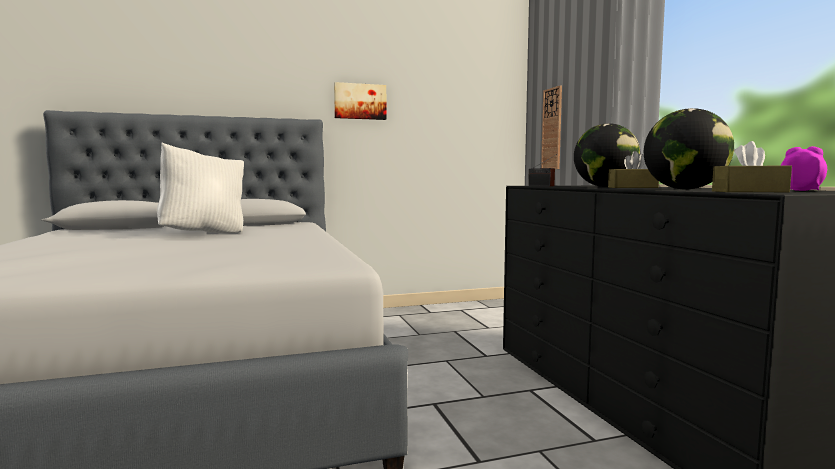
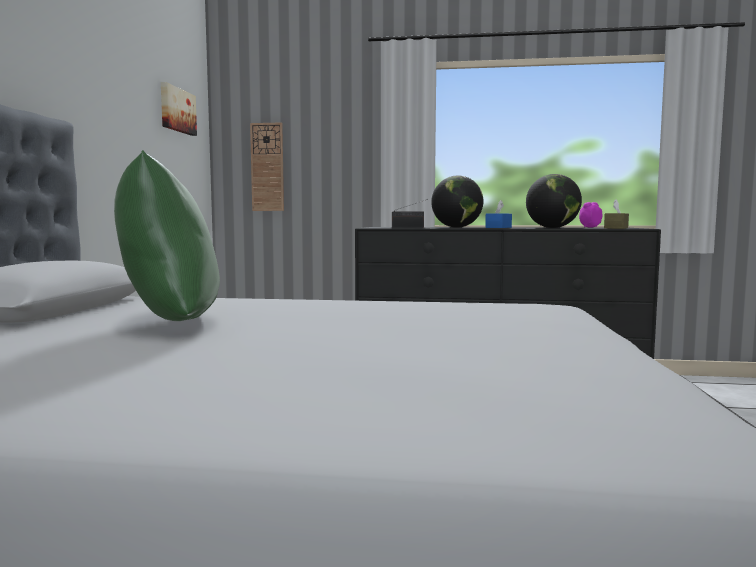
camera: 65 degrees left, 0 degrees up
white pillow [157,143,244,233] -> green pillow [114,150,220,321]
picture [334,82,387,120] -> picture moved to [161,82,197,136]
brown tissue box [608,151,659,188] -> blue tissue box [485,200,512,228]

